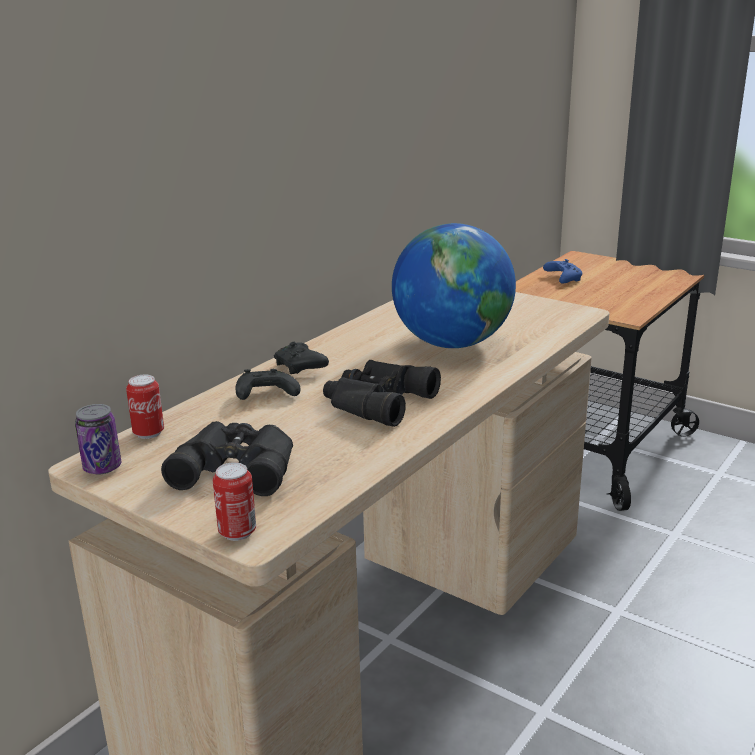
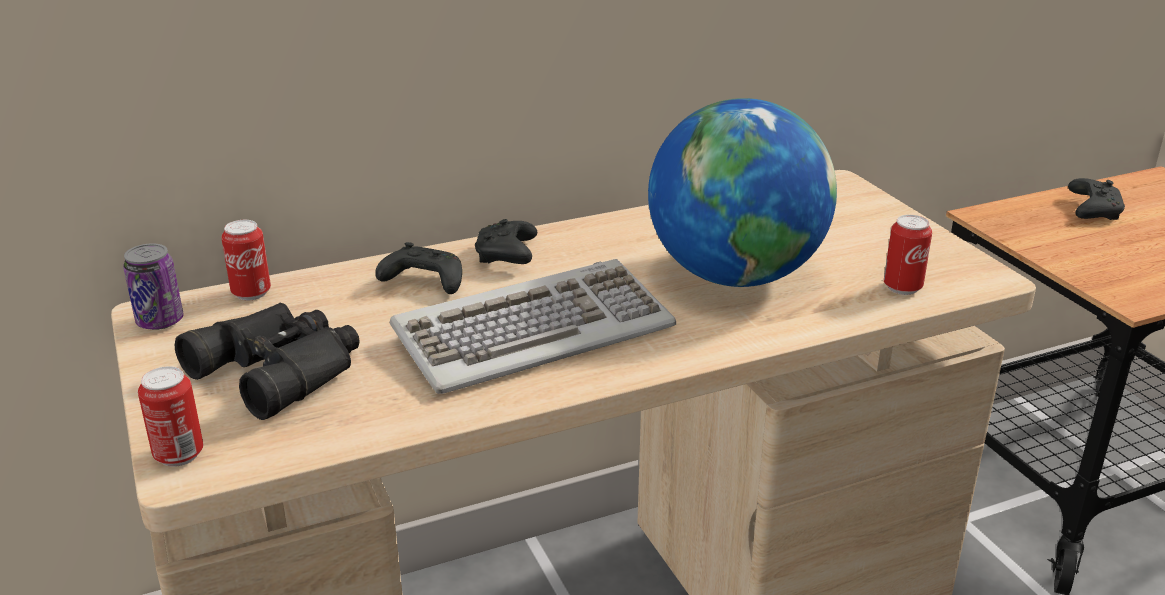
camera: 30 degrees right, 5 degrees up
black binoculars [323,360,441,427] -> keyboard [390,259,676,394]
blue game controller [543,259,582,284] -> black game controller [1068,178,1125,220]
none -> can [884,215,932,295]

